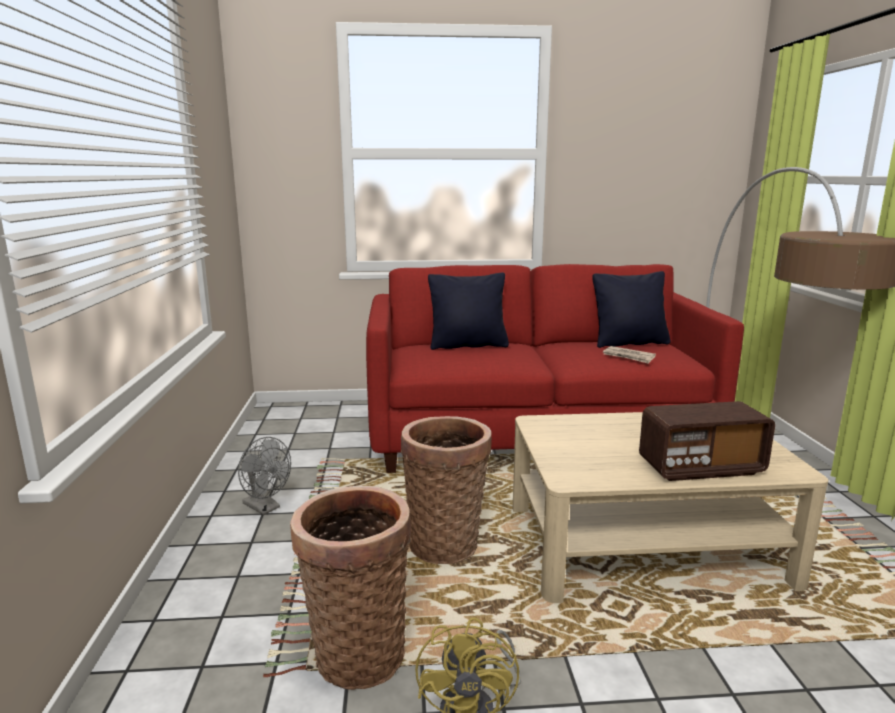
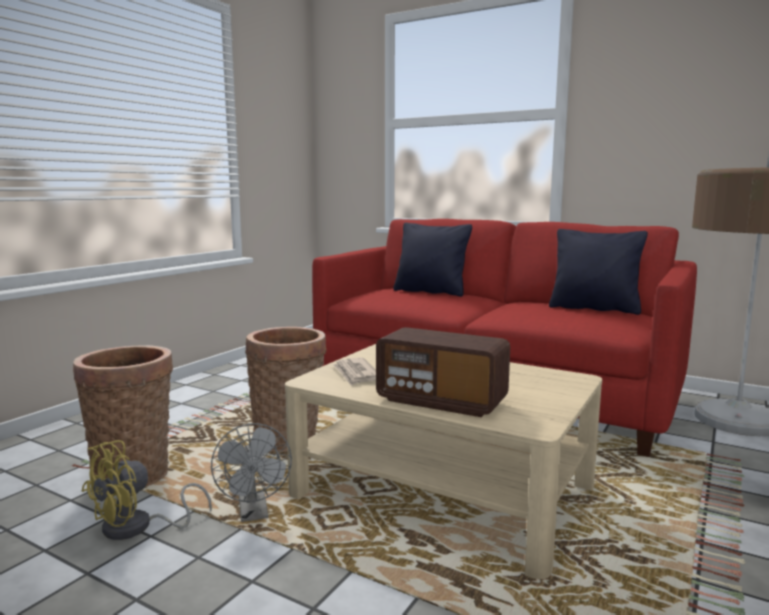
camera: 35 degrees right, 5 degrees down
grey fan [238,437,291,515] -> grey fan moved to [211,423,292,522]
newspaper [603,346,656,364] -> newspaper moved to [332,358,376,385]

